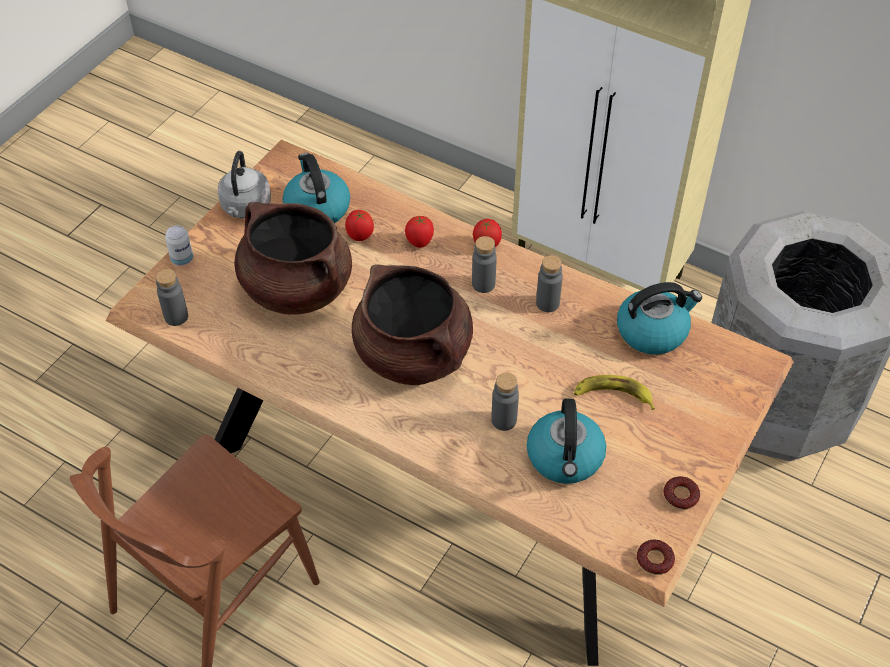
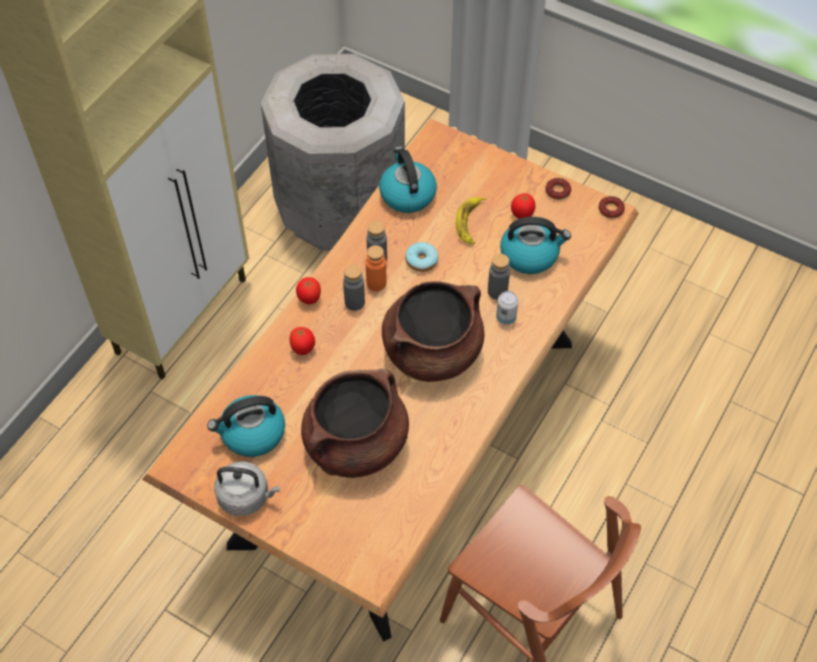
camera: 90 degrees left, 5 degrees up
grey bottle [156,269,188,326] -> none
can [165,225,193,266] -> can moved to [496,291,518,325]
tomato [345,210,374,241] -> tomato moved to [511,193,536,219]
none -> orange bottle [366,245,387,291]
none -> donut [405,242,438,272]

